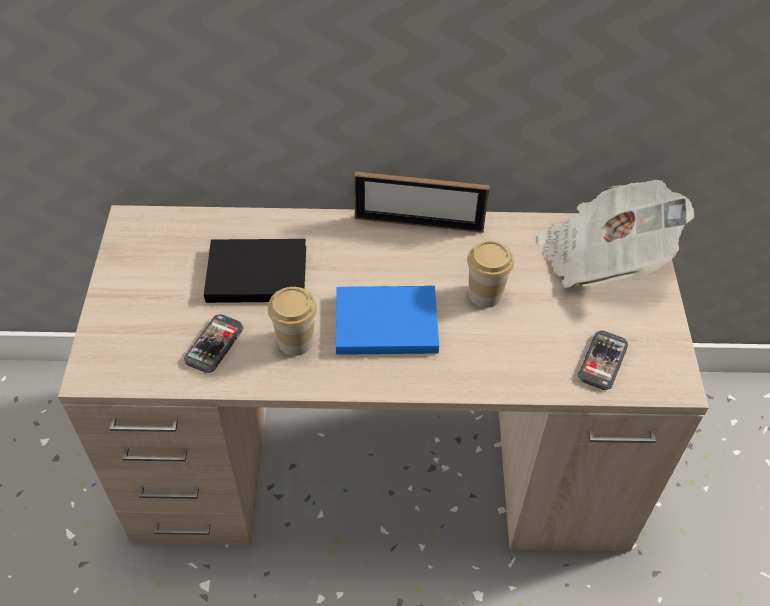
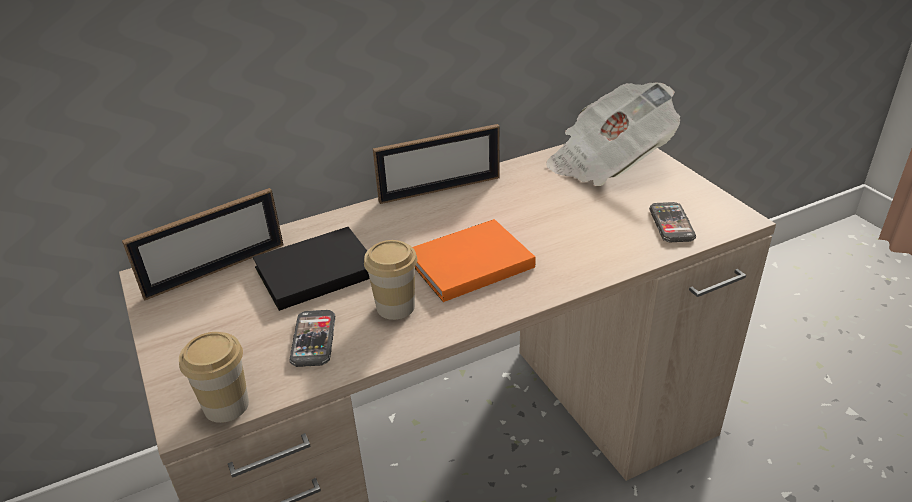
camera: 25 degrees left, 15 degrees down
blue book [336,286,439,355] -> orange book [413,219,536,302]
cup [467,241,514,308] -> cup moved to [179,332,249,423]
none -> picture frame [122,188,283,300]

